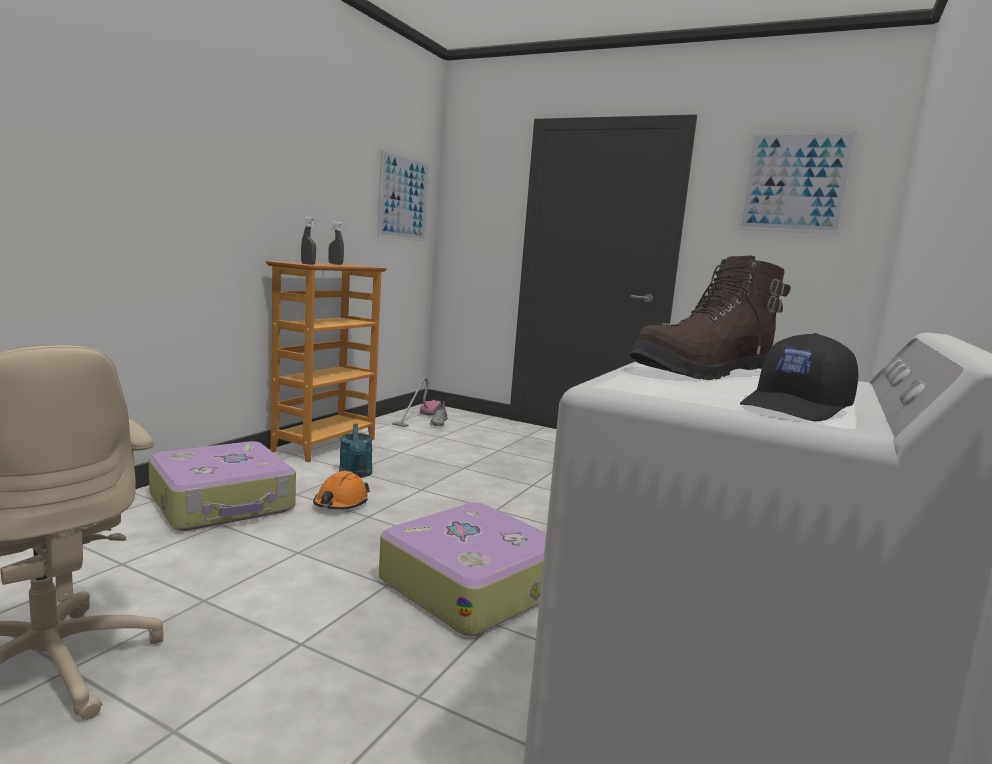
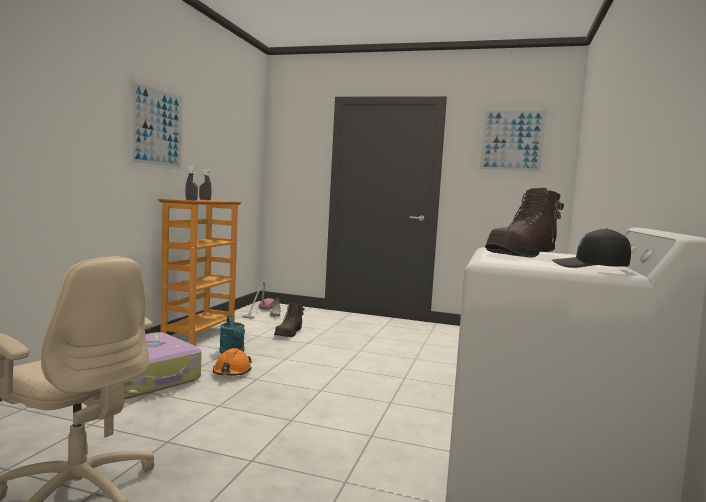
camera: 10 degrees left, 5 degrees down
picture [377,149,430,242] -> picture moved to [129,78,183,170]
suitcase [379,503,546,636] -> none
black cap [740,333,858,421] -> black cap turned 75 degrees clockwise [552,228,631,268]
none -> brown boot [274,303,305,337]

